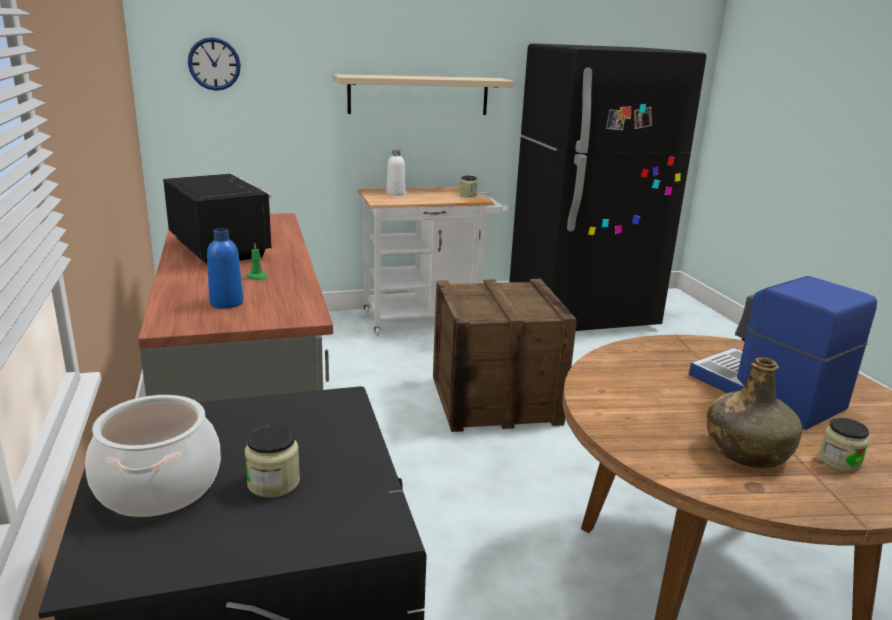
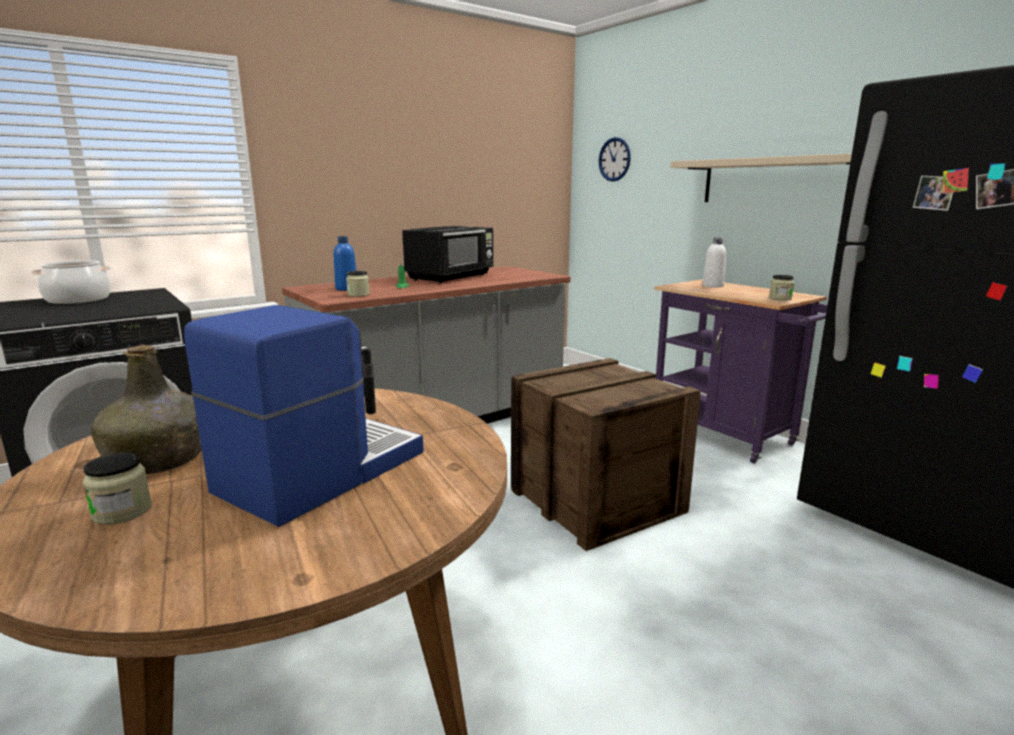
camera: 70 degrees right, 5 degrees down
jar [245,424,300,498] -> jar moved to [346,271,370,297]
white cart [358,187,509,336] -> purple cart [654,279,827,464]

